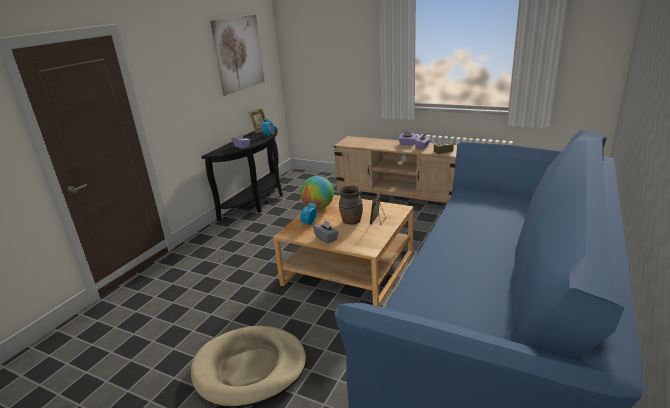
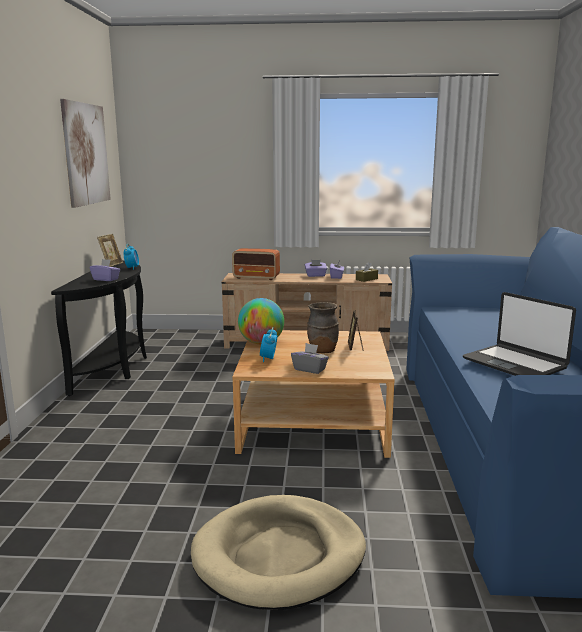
camera: 25 degrees left, 10 degrees down
none -> radio [232,248,280,280]
none -> laptop [463,292,576,376]

